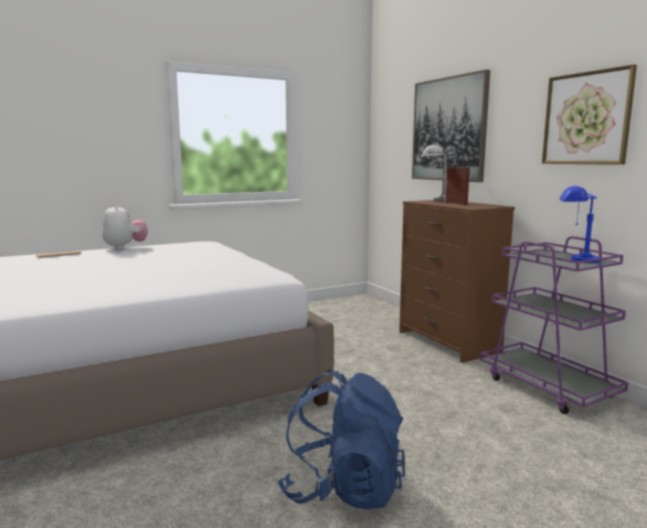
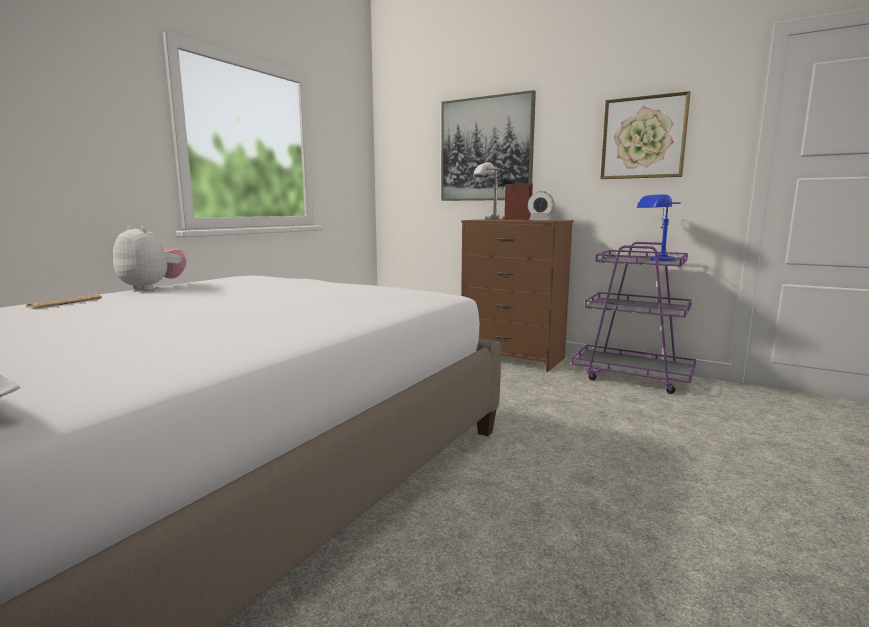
camera: 30 degrees left, 0 degrees up
blue backpack [278,370,405,510] -> none
none -> alarm clock [528,191,555,220]

